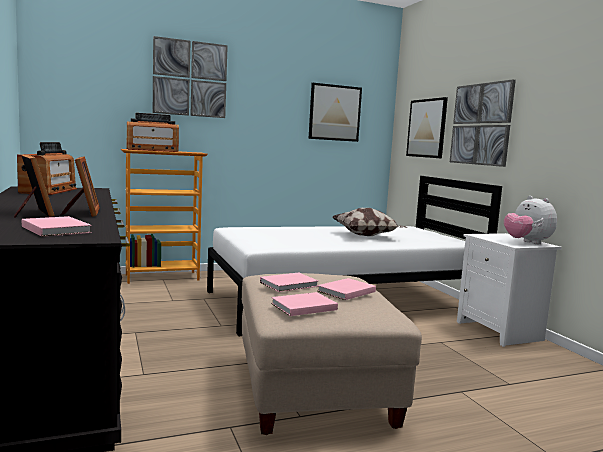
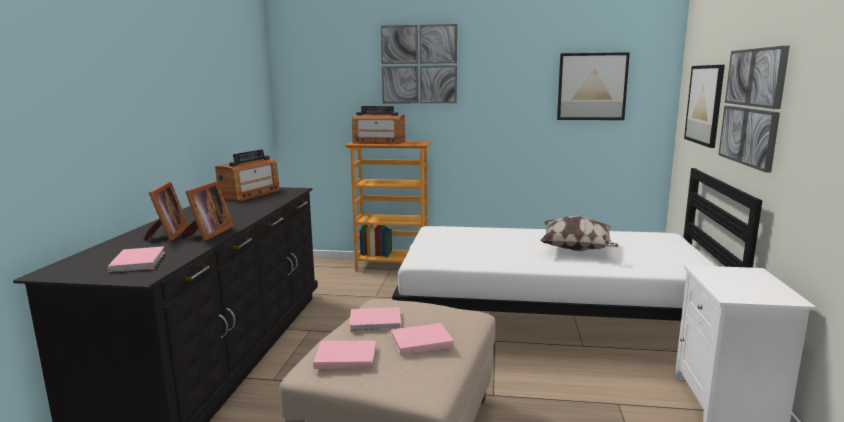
camera: 30 degrees right, 5 degrees up
plush toy [504,196,557,244] -> none

